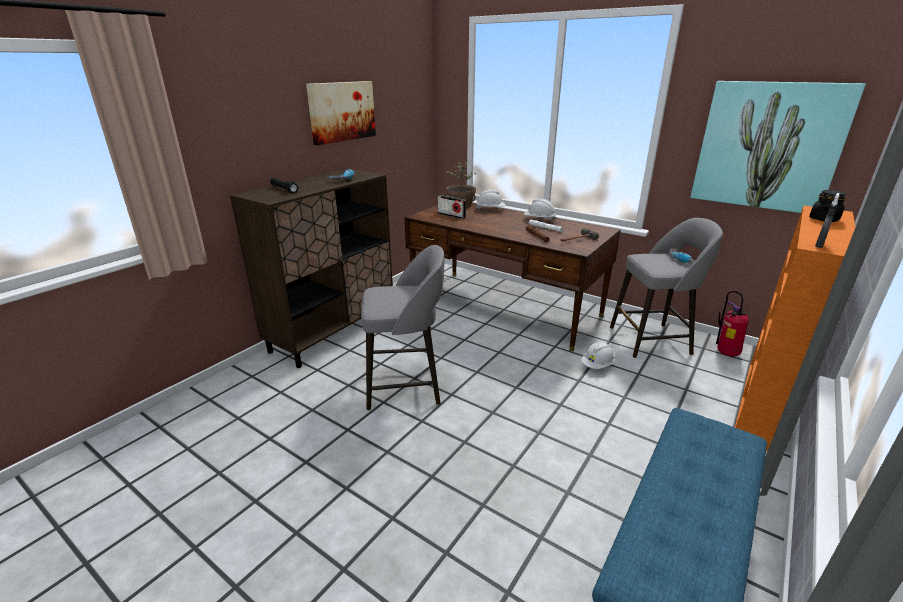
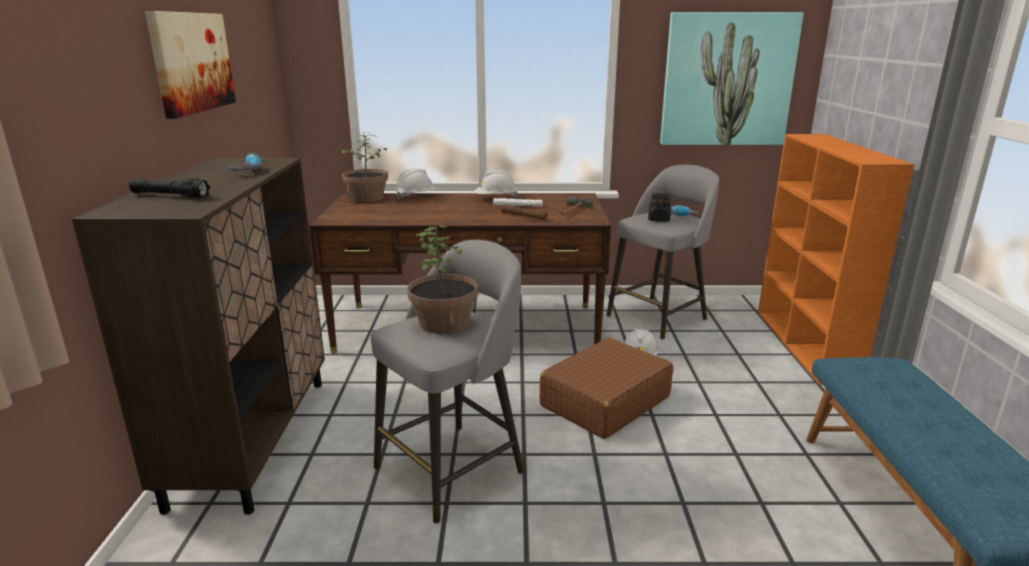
camera: 35 degrees left, 5 degrees down
radio [438,195,466,219] -> none
fire extinguisher [716,291,749,357] -> none
black jar [809,190,846,222] -> black jar moved to [648,193,671,222]
grey spray bottle [815,193,840,248] -> none
none -> potted plant [407,225,478,334]
none -> brown suitcase [540,338,673,439]

